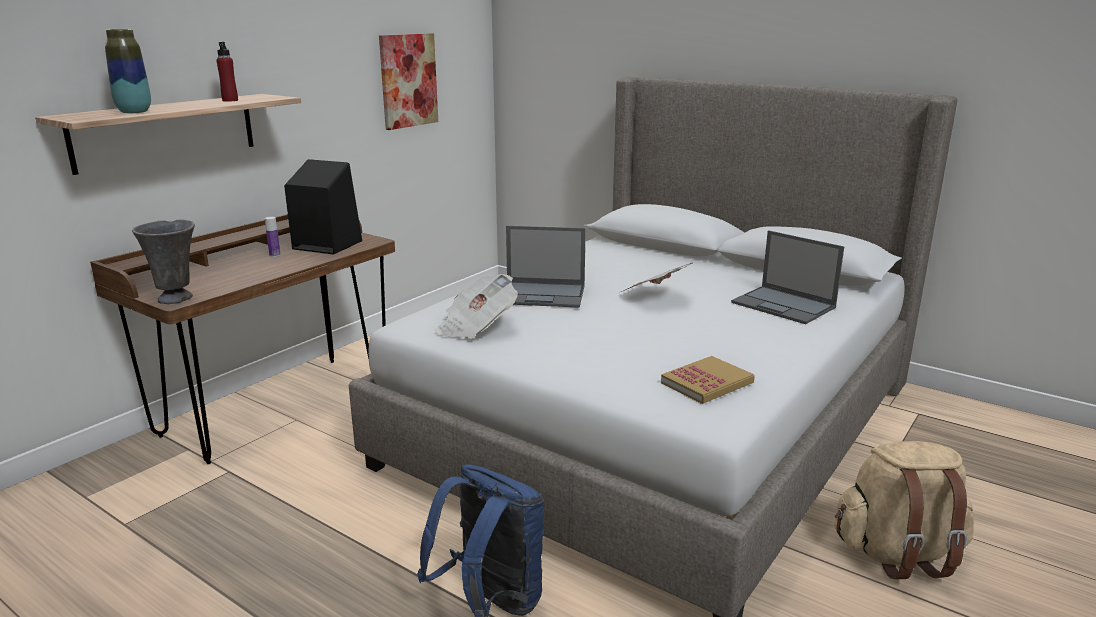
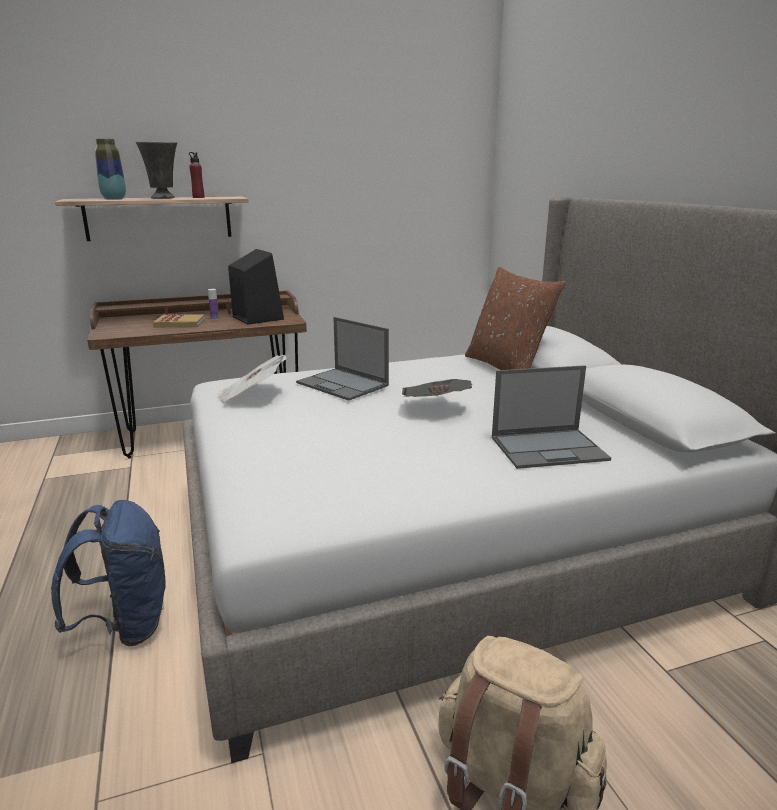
camera: 35 degrees right, 0 degrees up
grey vase [132,219,195,304] -> grey vase moved to [136,142,177,199]
picture [379,33,438,130] -> none
book [661,356,755,404] -> book moved to [153,314,205,328]
laptop [731,230,844,324] -> laptop turned 90 degrees counterclockwise [492,365,611,469]
none -> brown pillow [465,267,566,370]

